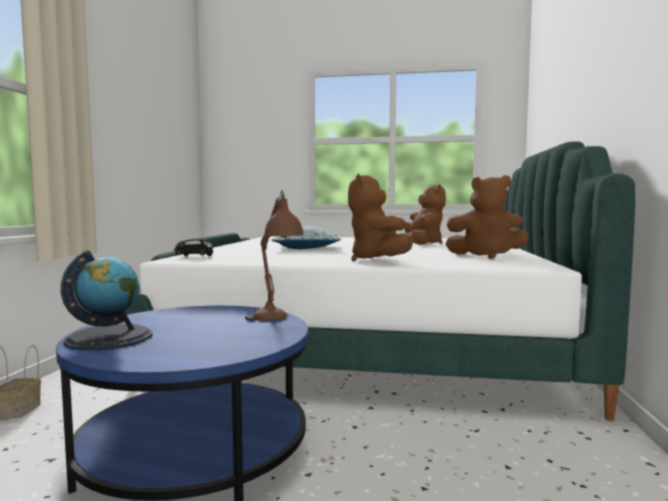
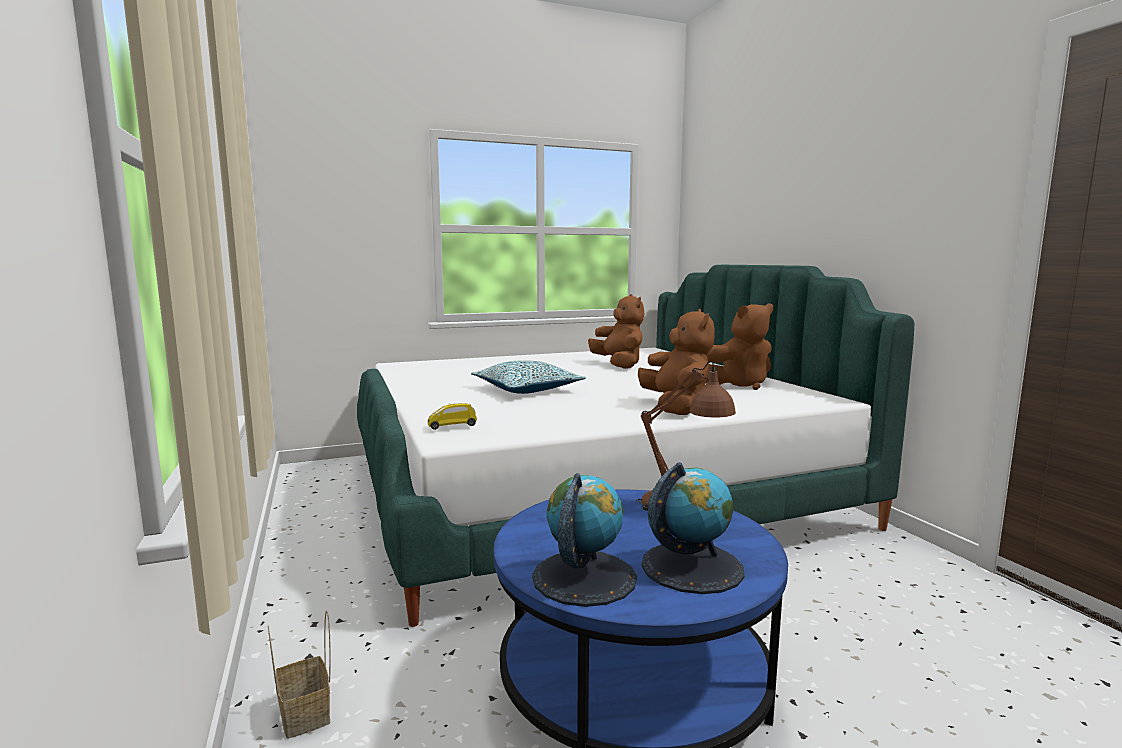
camera: 30 degrees left, 5 degrees up
black toy car [175,239,213,256] -> yellow toy car [428,403,477,430]
brown plush toy [348,173,414,262] -> brown plush toy turned 150 degrees counterclockwise [638,309,715,415]
none -> globe [642,462,745,594]

